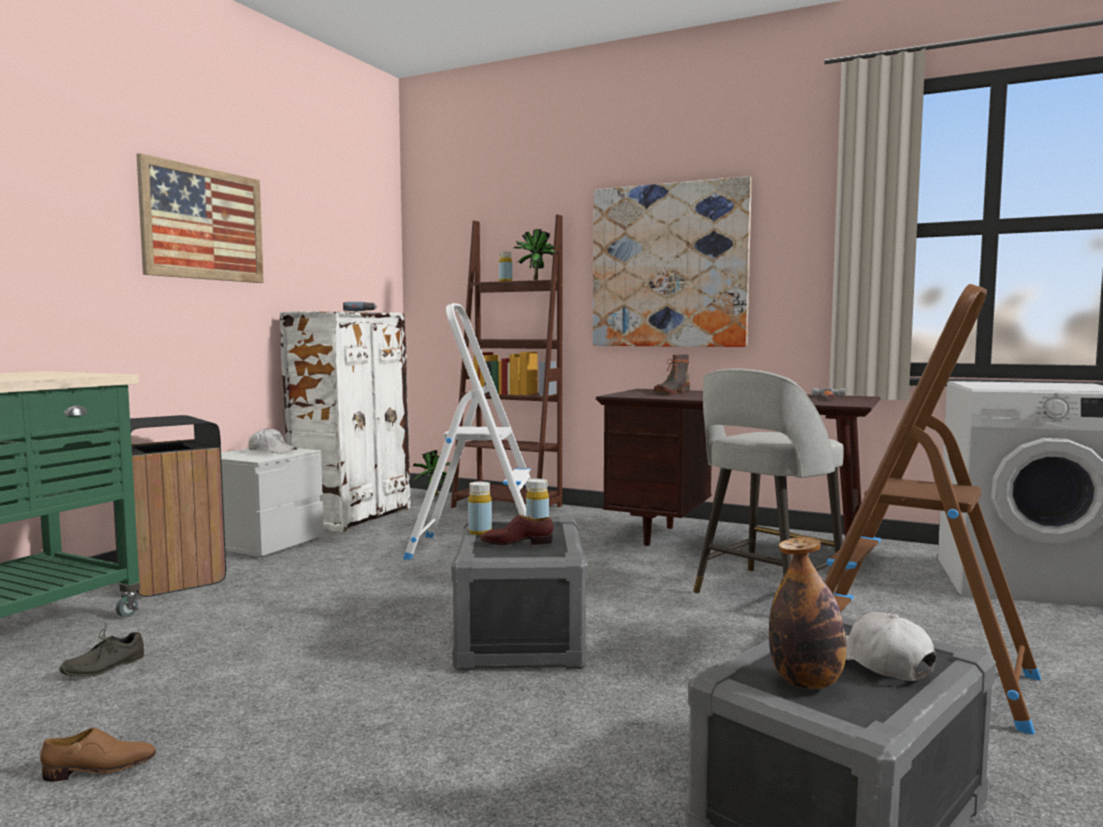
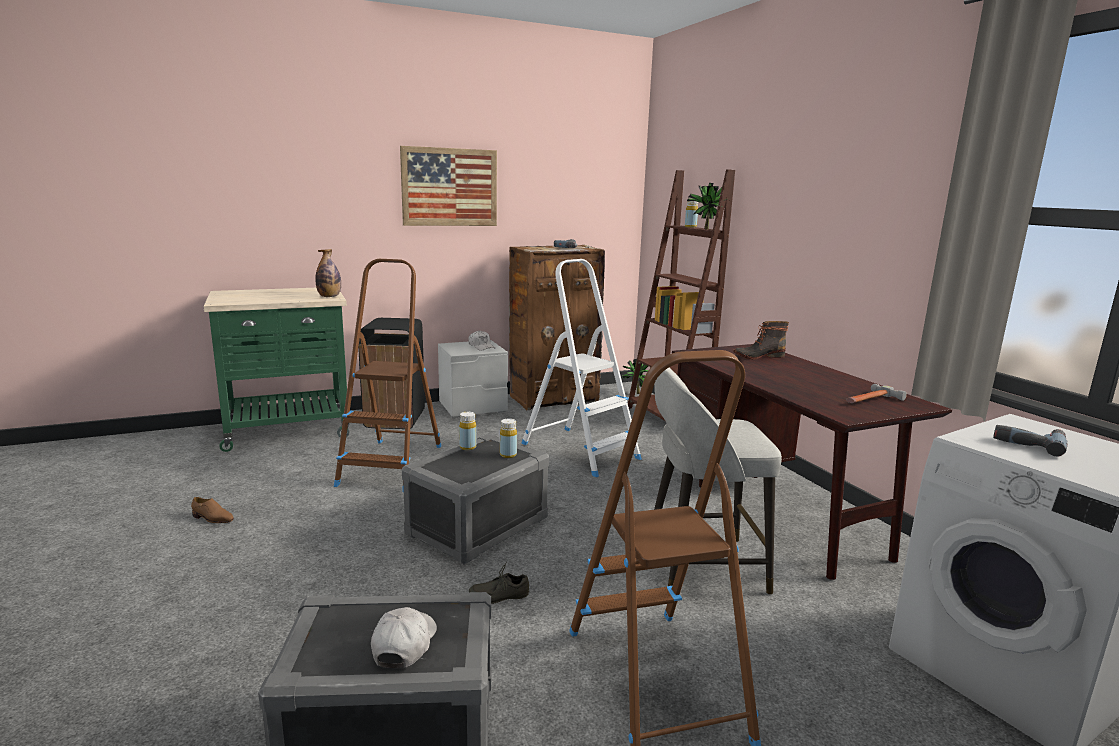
camera: 40 degrees right, 10 degrees up
grey shoe [59,625,144,677] -> grey shoe moved to [469,561,529,604]
white cabinet [280,311,411,532] -> brown cabinet [509,245,605,410]
brown shoe [480,514,553,545] -> none
picture [593,176,752,347] -> none
bottle [769,537,847,689] -> bottle moved to [315,249,341,297]
none -> brown step ladder [334,259,442,492]
none -> power drill [993,425,1067,456]

